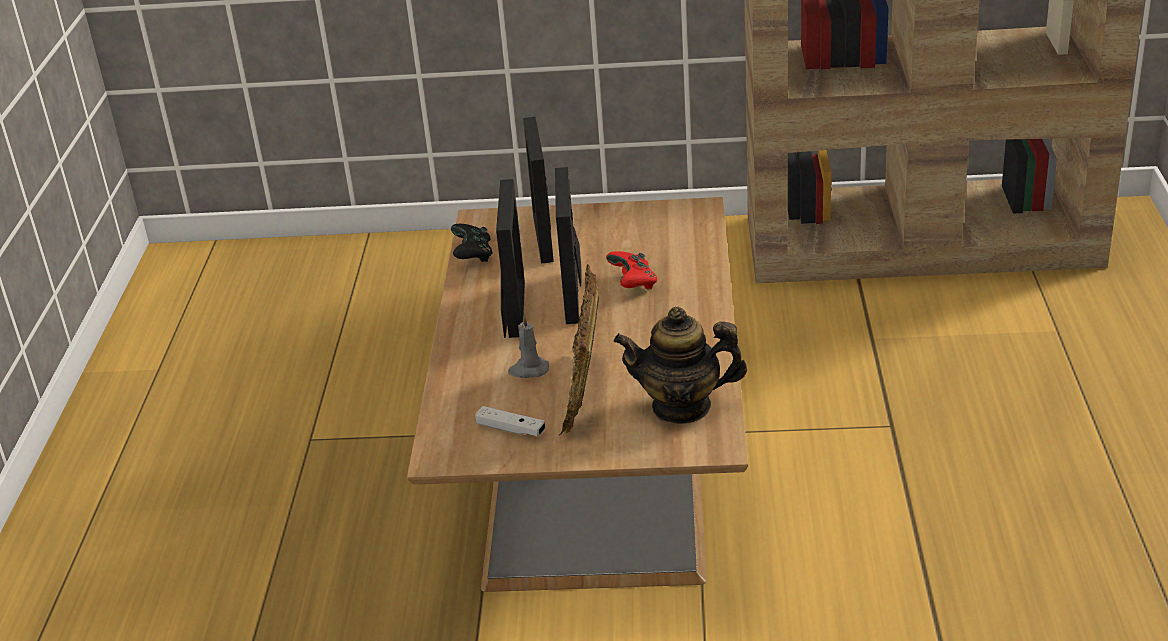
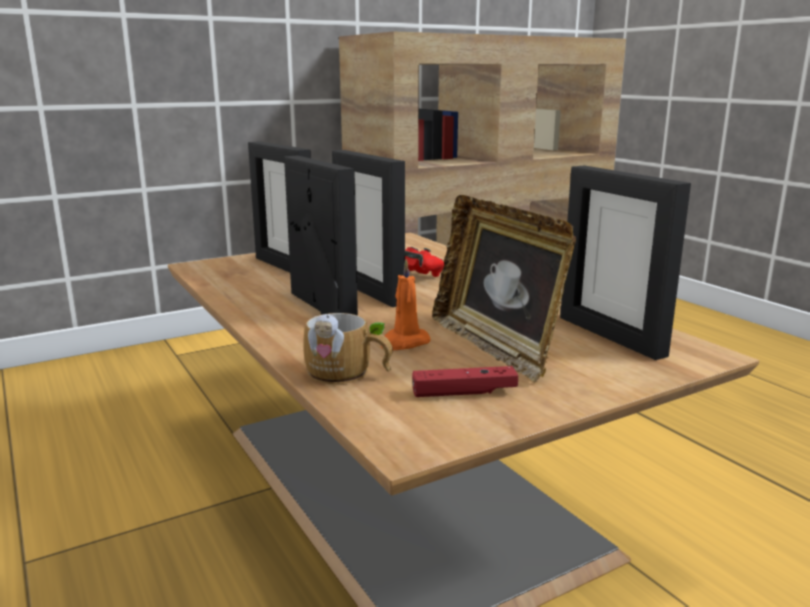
camera: 35 degrees left, 15 degrees down
black game controller [451,224,493,262] -> none
white game controller [475,406,545,437] -> red game controller [412,366,518,397]
grey candle [508,314,549,378] -> orange candle [381,259,431,350]
teapot [614,307,747,424] -> picture frame [560,165,691,360]
none -> mug [303,313,393,384]

